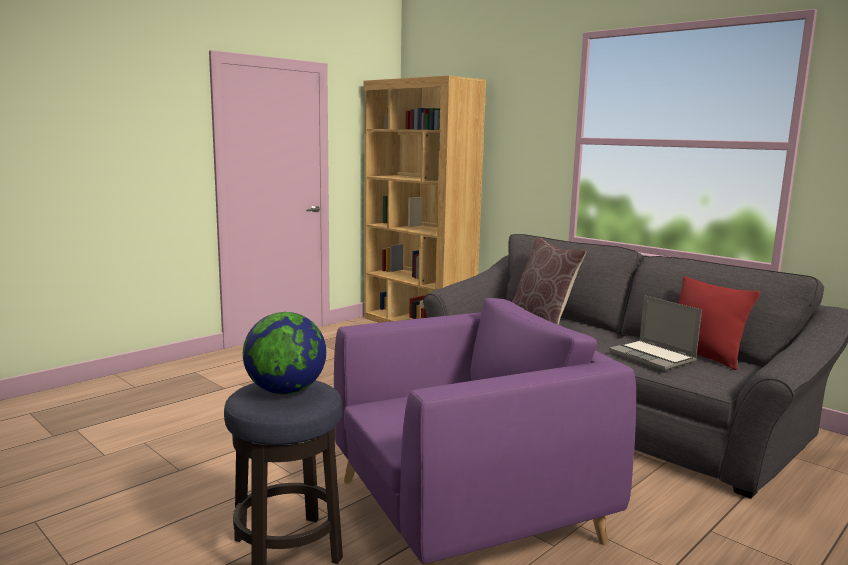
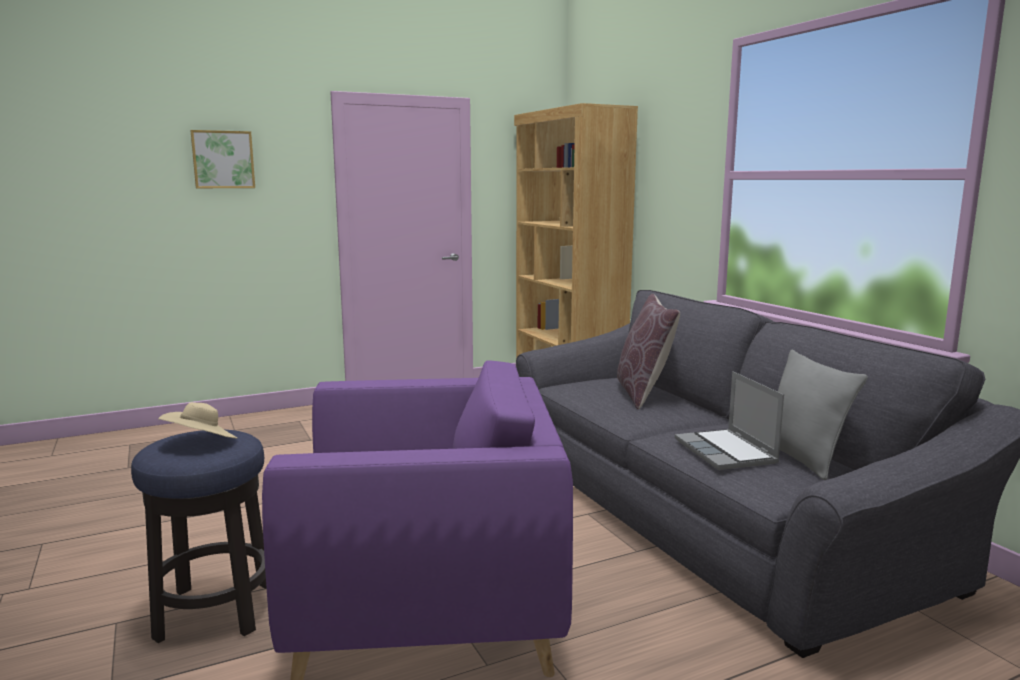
camera: 20 degrees right, 0 degrees up
globe [243,312,326,394] -> beige hat [158,402,237,439]
red pillow [678,276,760,370] -> grey pillow [778,350,868,480]
none -> picture [190,130,255,188]

